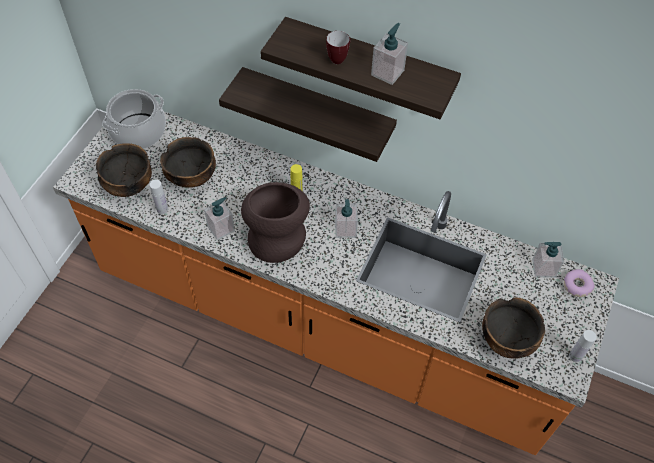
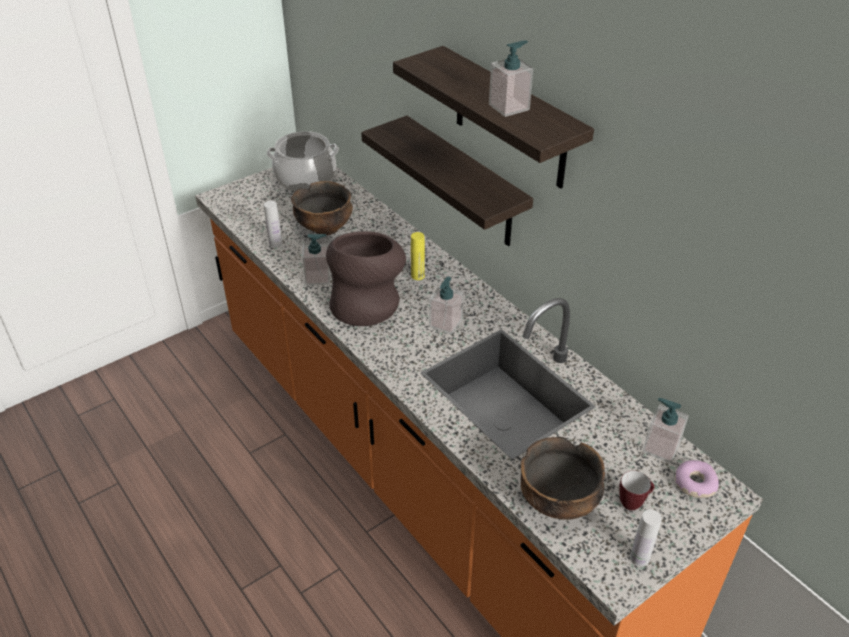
camera: 30 degrees right, 15 degrees down
bowl [96,143,152,197] -> none
mug [326,31,350,64] -> mug moved to [619,471,654,511]

